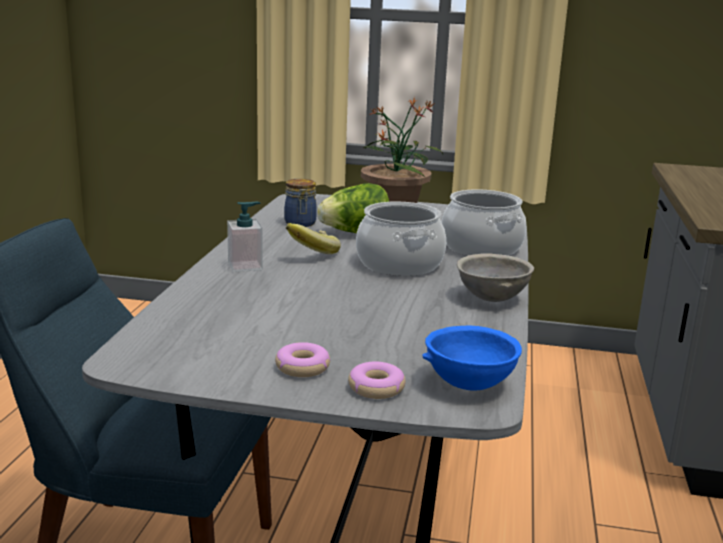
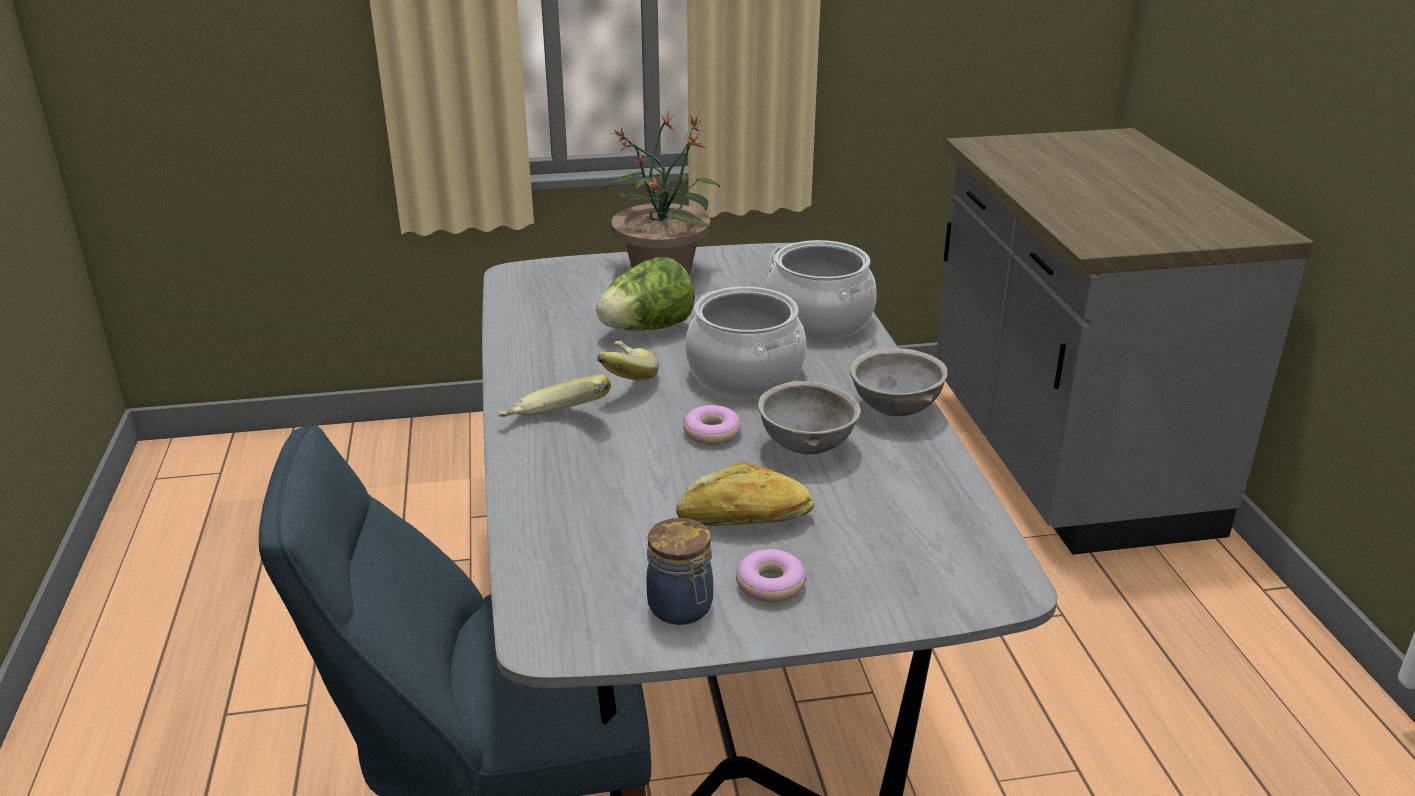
camera: 20 degrees left, 10 degrees up
soap dispenser [227,202,263,272] -> banana [497,375,611,417]
jar [284,179,317,227] -> jar moved to [646,518,713,625]
donut [348,362,405,399] -> donut moved to [683,405,741,445]
blue bowl [422,326,522,391] -> none
none -> bread [676,462,815,526]
none -> grey bowl [758,381,861,454]

